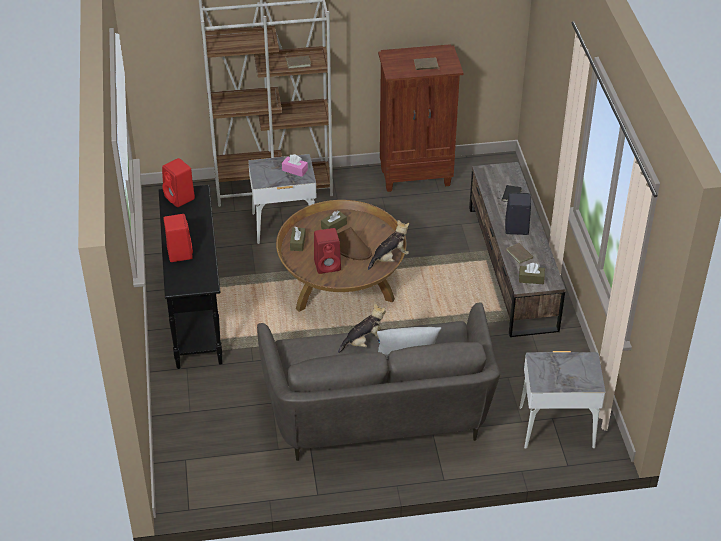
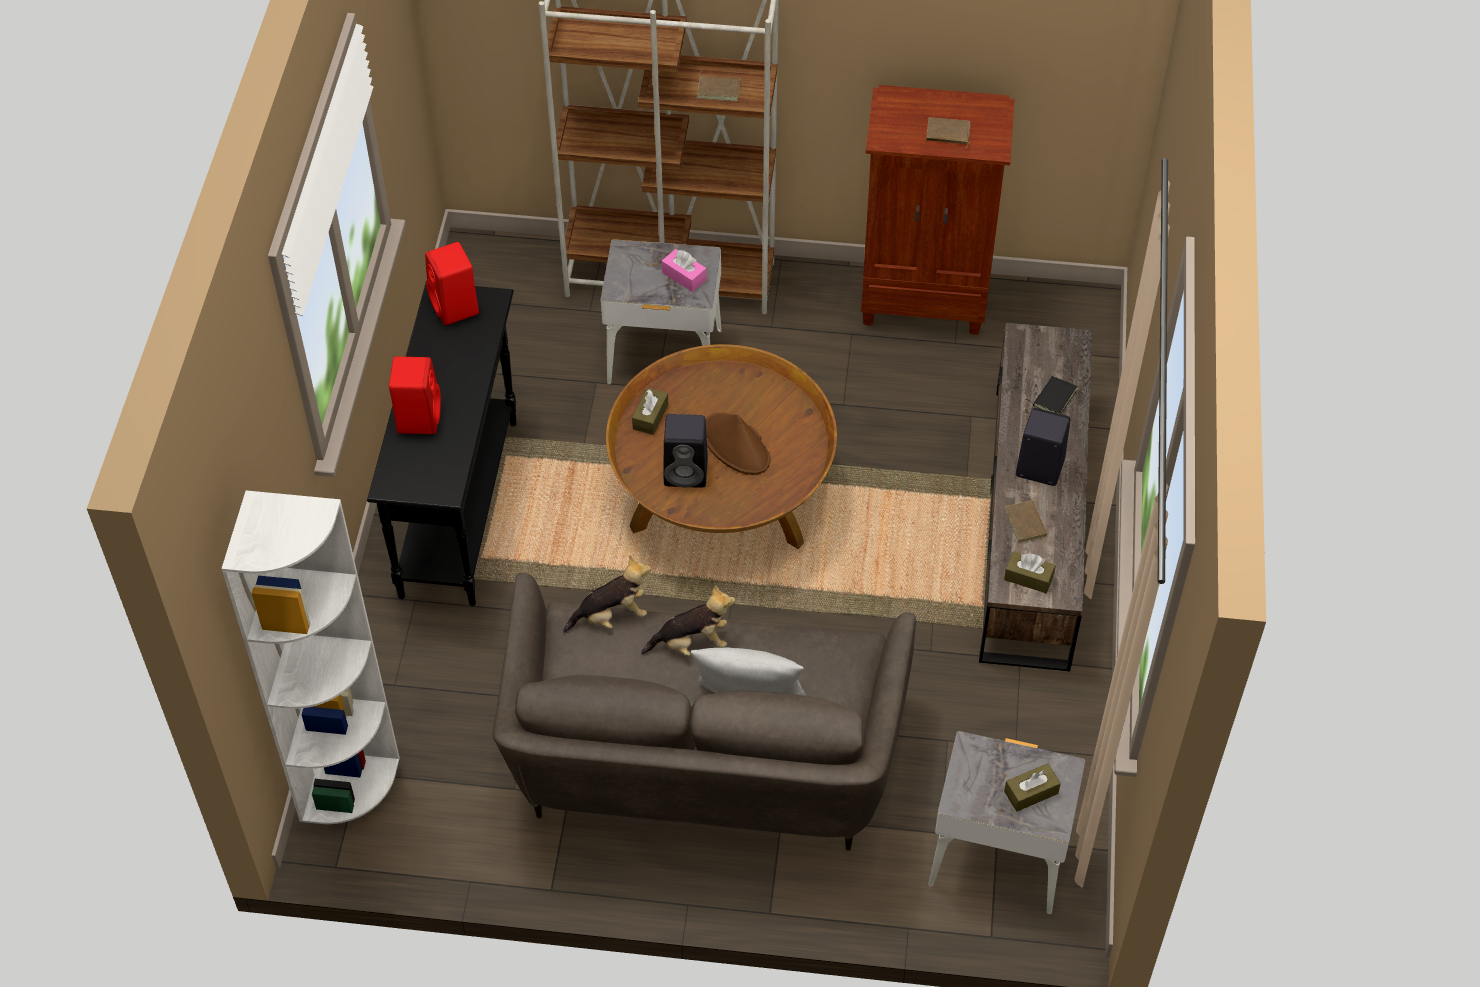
camera: 15 degrees right, 10 degrees up
red speaker [314,228,341,274] -> black speaker [664,414,708,488]
brown tissue box [321,211,347,230] -> brown tissue box moved to [1004,763,1061,811]
plush toy [368,220,409,270] -> plush toy moved to [563,556,651,633]
none -> white bookcase [221,490,400,824]

